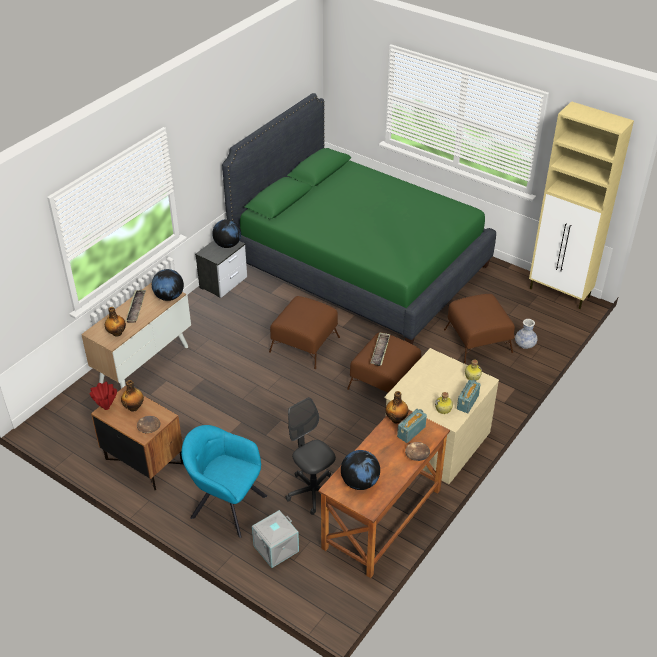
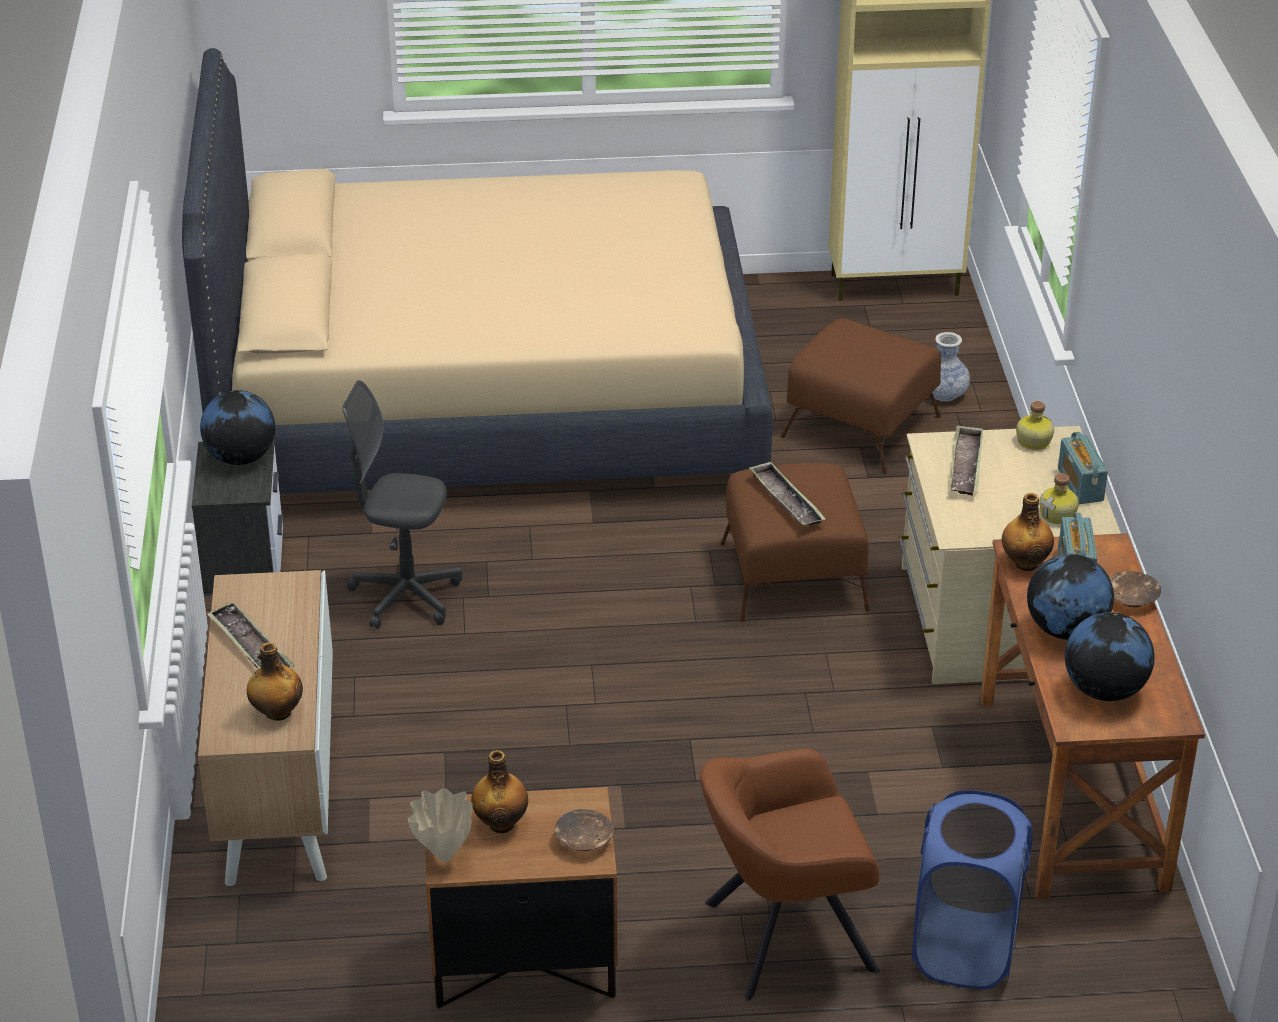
camera: 40 degrees left, 5 degrees down
red vase [89,381,117,410] -> beige vase [408,788,473,862]
globe [152,269,184,301] -> globe moved to [1027,554,1114,640]
turquoise armchair [181,425,267,538] -> brown armchair [700,749,880,1001]
green bed [222,93,496,344] -> beige bed [182,48,773,494]
grey storage box [252,510,299,568] -> blue laundry basket [912,790,1033,989]
brown ottoman [269,296,340,369] -> none
grey office chair [285,397,336,515] -> grey office chair moved to [342,380,462,629]
none -> tray [950,425,983,496]

